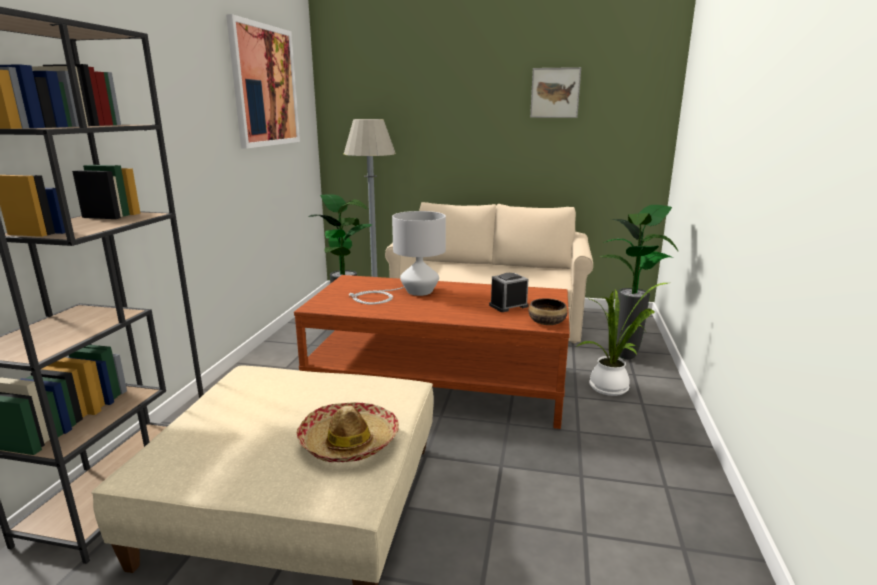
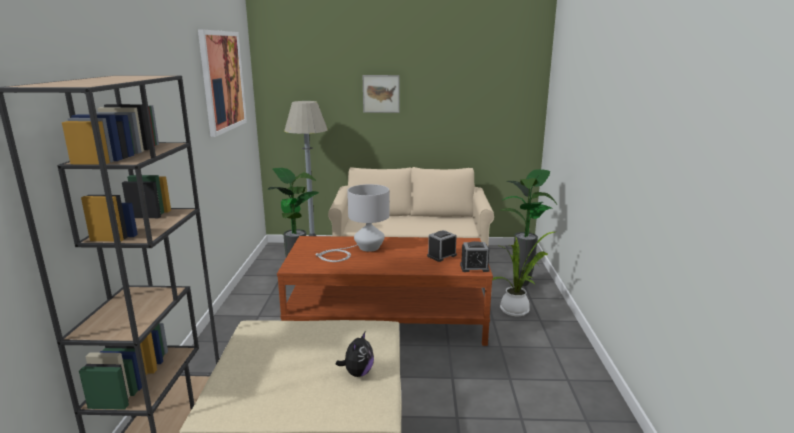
camera: 10 degrees left, 0 degrees up
hat [297,402,399,462] -> plush toy [336,332,374,377]
bowl [528,298,568,325] -> alarm clock [460,241,490,272]
picture [530,67,581,118] -> picture moved to [363,75,400,113]

